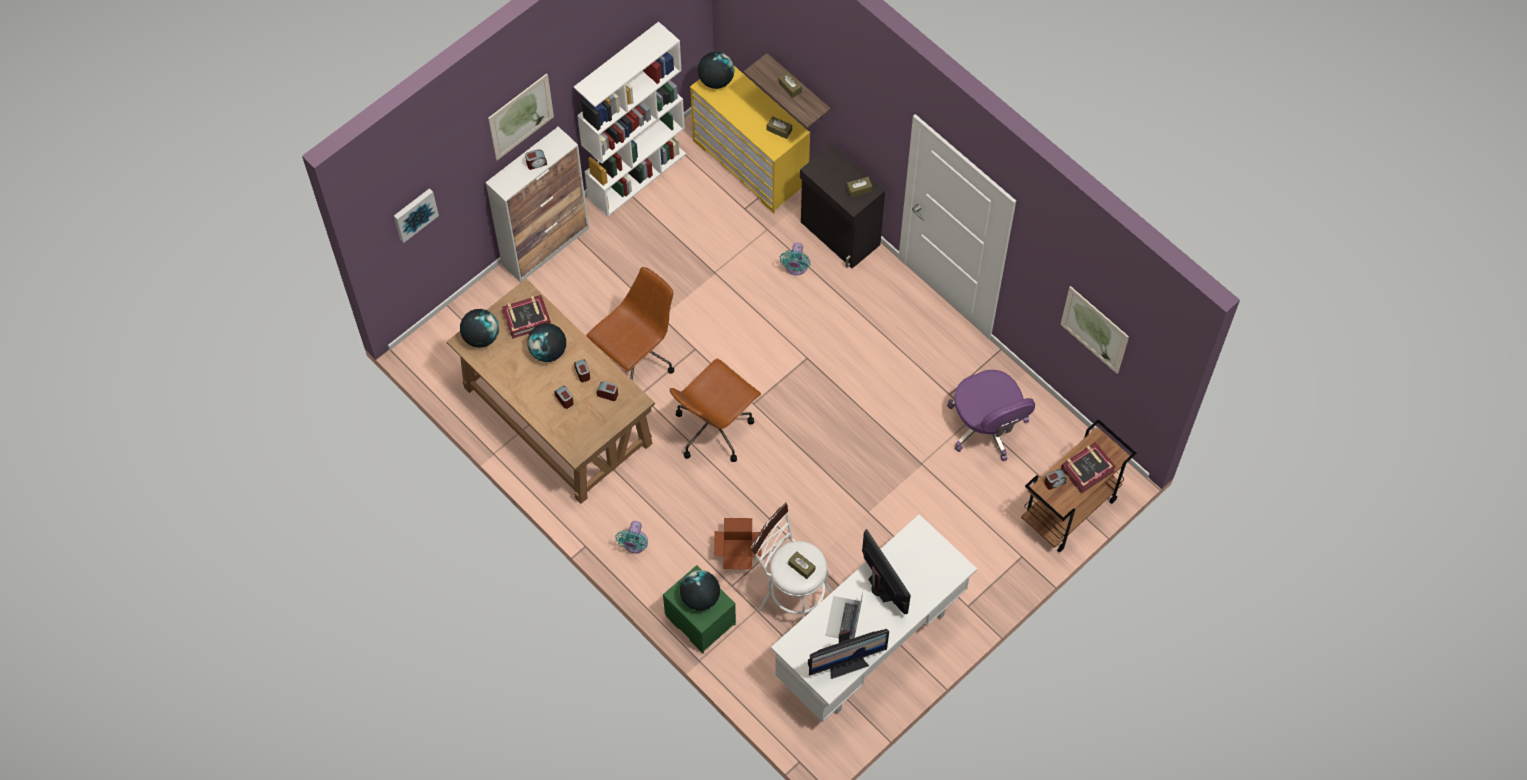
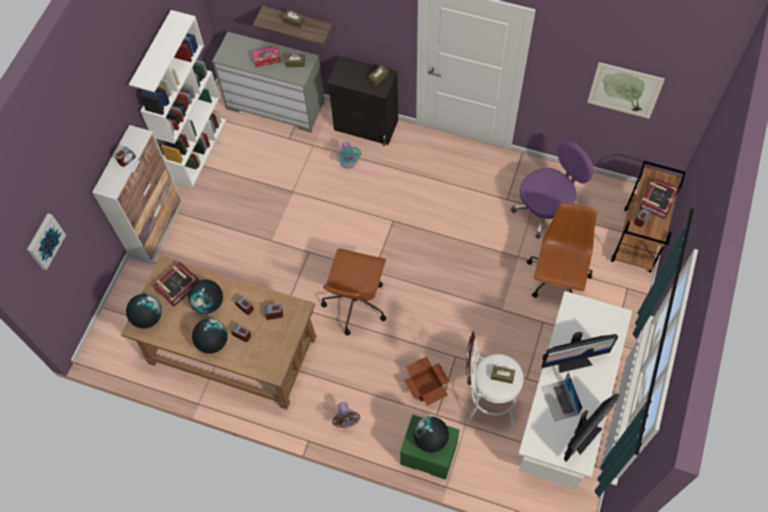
camera: 25 degrees left, 0 degrees up
picture [488,73,554,160] -> none
brown office chair [586,267,674,380] -> brown office chair moved to [527,203,597,298]
turquoise fan [615,521,648,553] -> brown fan [332,402,360,428]
yellow dresser [690,66,810,213] -> grey dresser [212,32,325,133]
globe [698,52,735,89] -> globe moved to [192,318,228,354]
monitor [862,529,911,614] -> monitor turned 135 degrees clockwise [542,332,618,373]
purple office chair [947,370,1036,461] -> purple office chair turned 75 degrees counterclockwise [511,141,594,239]
none -> tissue box [252,46,281,67]

